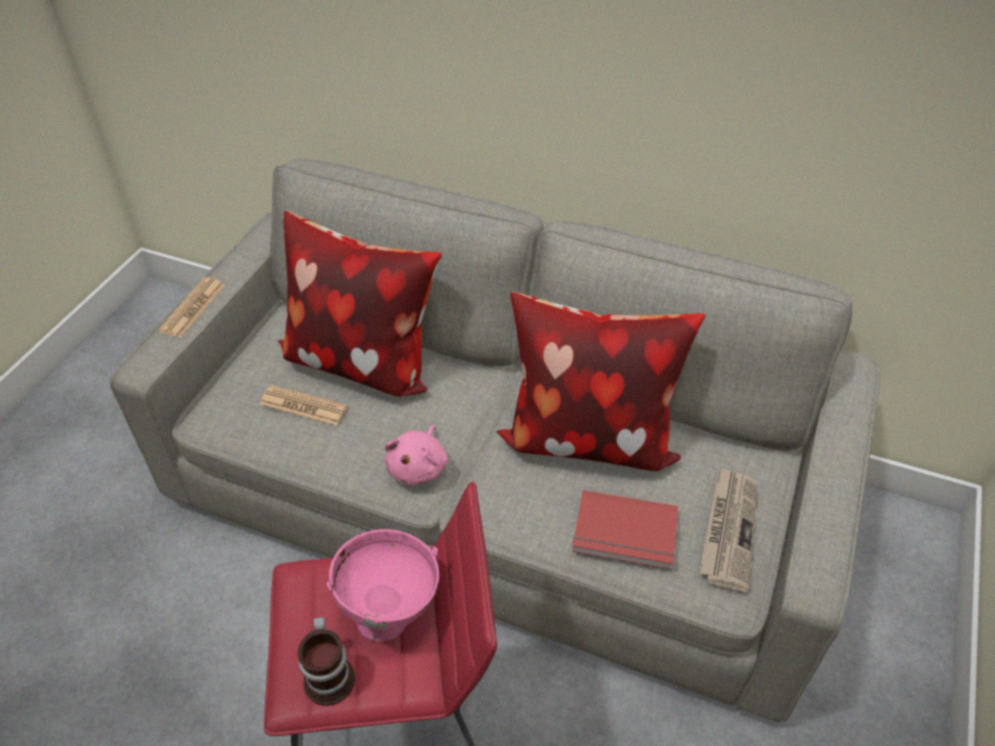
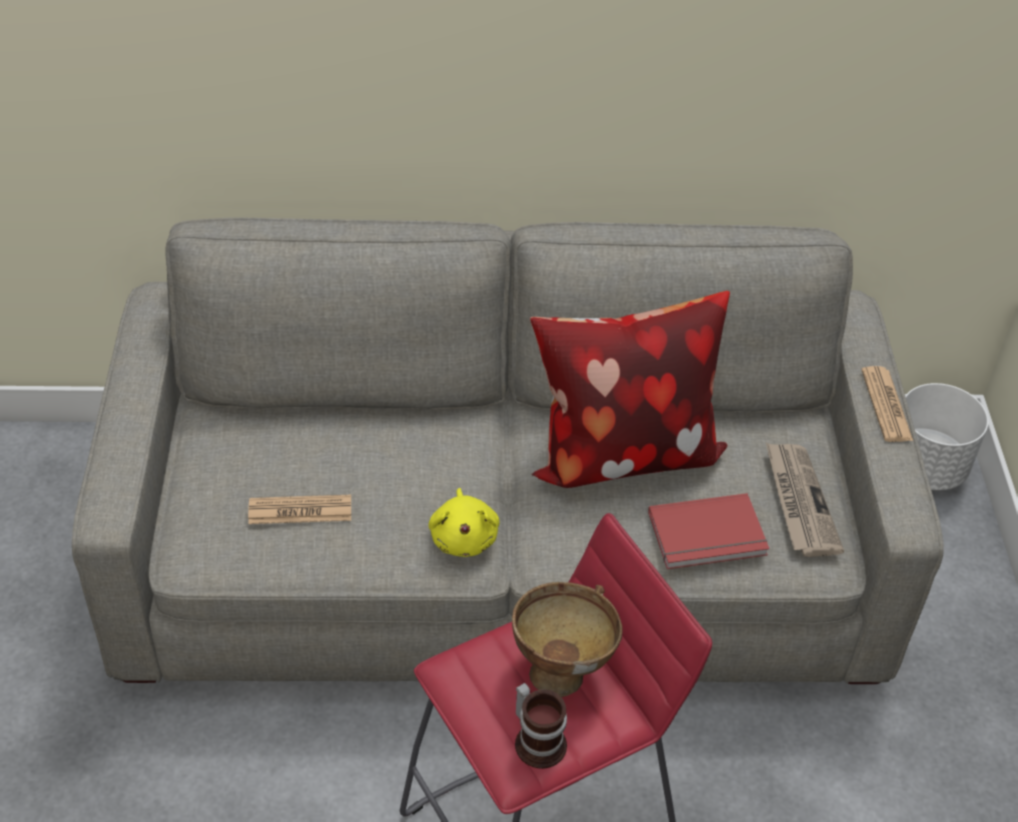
camera: 25 degrees left, 0 degrees up
newspaper [158,277,225,338] -> newspaper moved to [861,366,913,442]
pillow [278,210,442,397] -> none
pink bowl [327,529,440,642] -> brown bowl [512,582,623,697]
pink plush toy [385,425,448,485] -> yellow plush toy [428,488,500,557]
none -> white planter [905,383,988,491]

